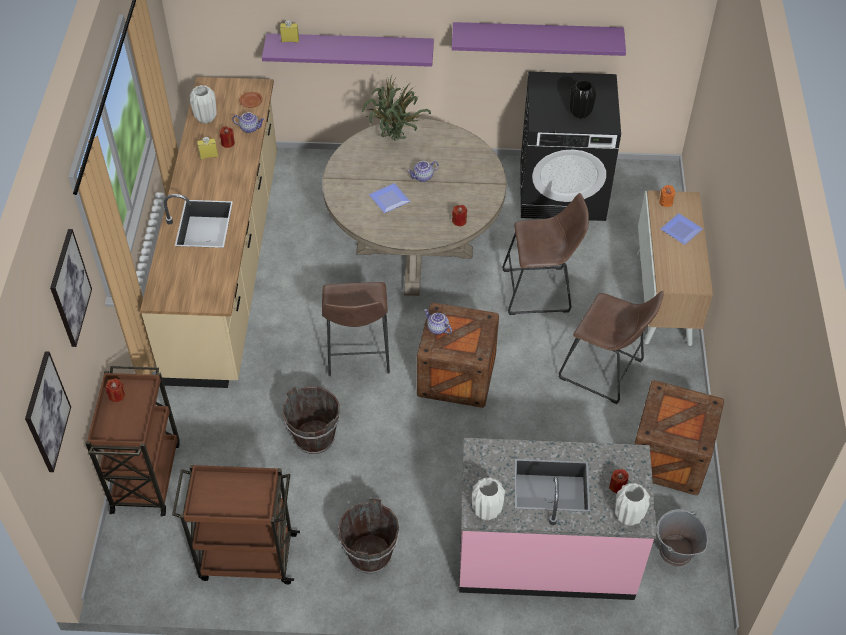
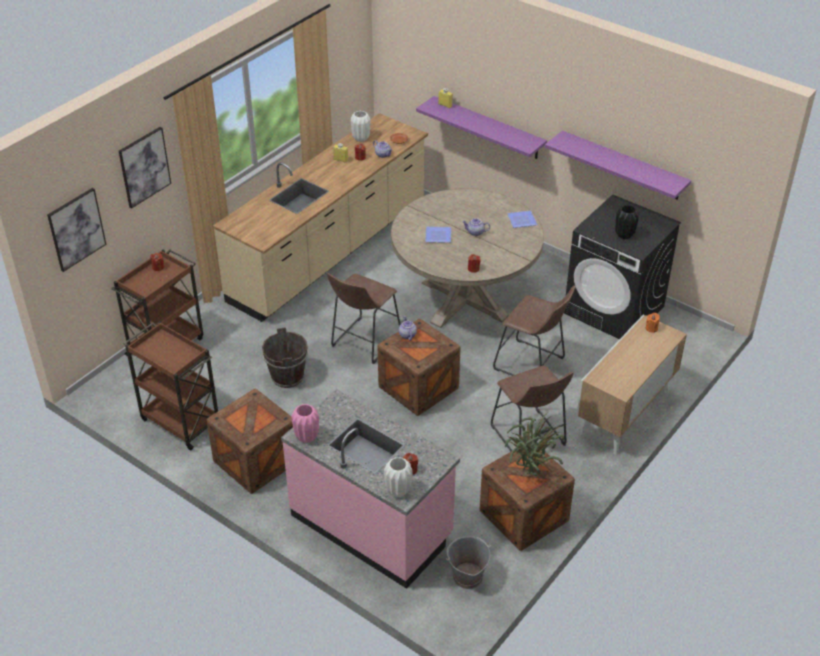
camera: 35 degrees right, 10 degrees down
brown bucket [338,498,399,574] -> crate [207,389,293,494]
potted plant [362,76,431,140] -> potted plant moved to [505,412,564,476]
white vase [472,478,505,520] -> pink vase [291,404,319,443]
plate [660,213,703,245] -> plate moved to [507,211,537,228]

